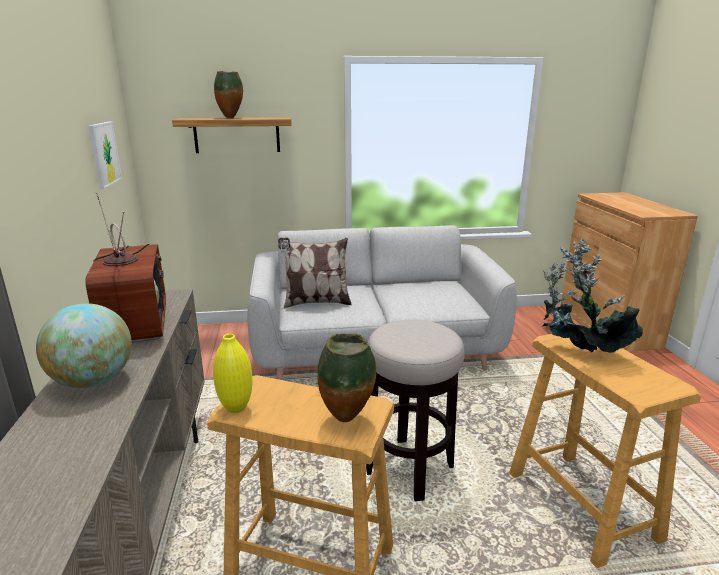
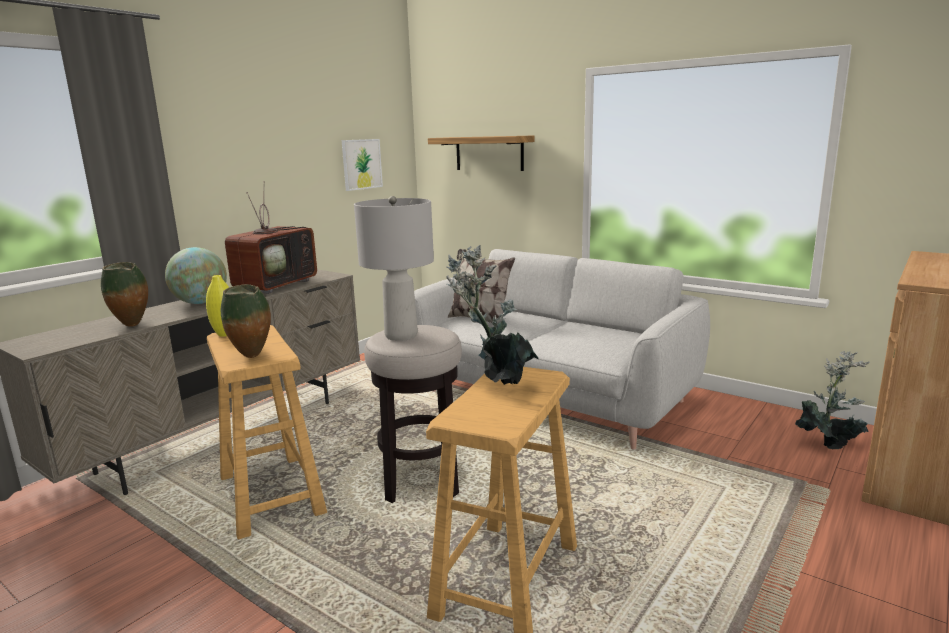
camera: 45 degrees right, 5 degrees down
vase [214,71,243,118] -> vase moved to [101,262,148,327]
none -> grey table lamp [354,196,434,341]

